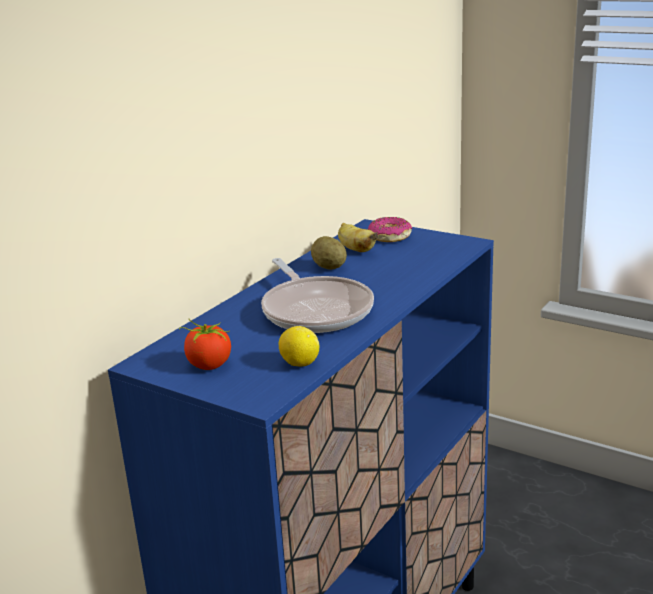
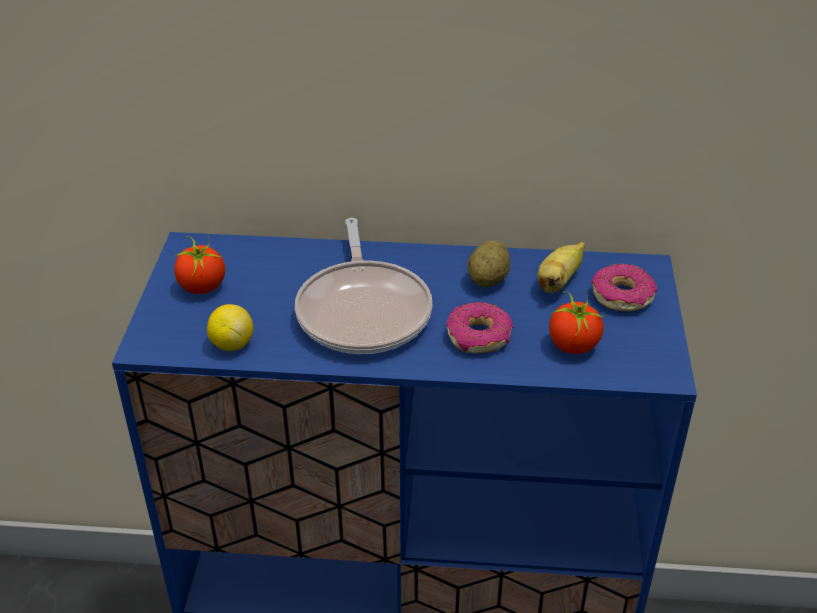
camera: 60 degrees right, 15 degrees up
frying pan [261,258,374,333] -> frying pan turned 45 degrees counterclockwise [295,218,433,354]
none -> donut [446,302,513,353]
none -> tomato [549,291,605,354]

